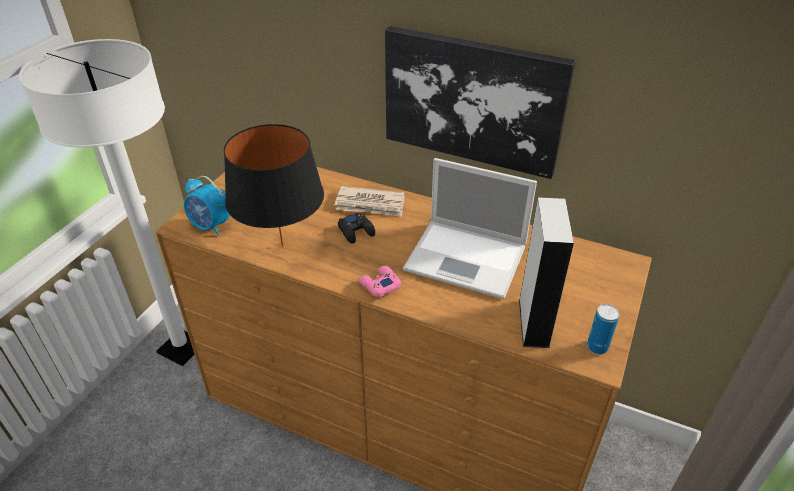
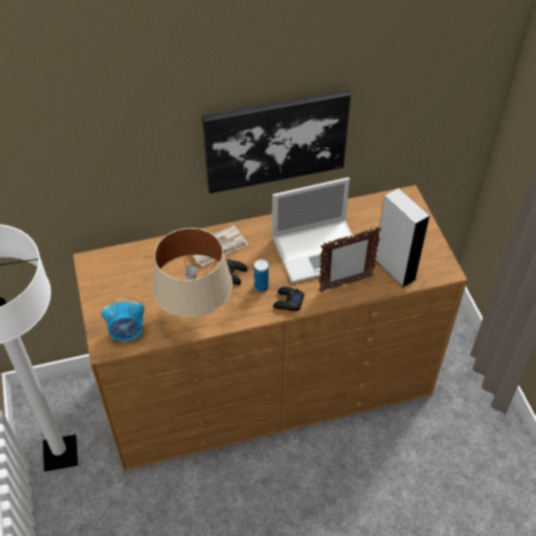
camera: 40 degrees left, 10 degrees up
black table lamp [224,124,324,246] -> beige table lamp [152,228,232,317]
pink game controller [358,266,401,297] -> black game controller [273,287,304,311]
can [587,304,620,354] -> can moved to [254,259,269,292]
none -> picture frame [319,227,381,292]

